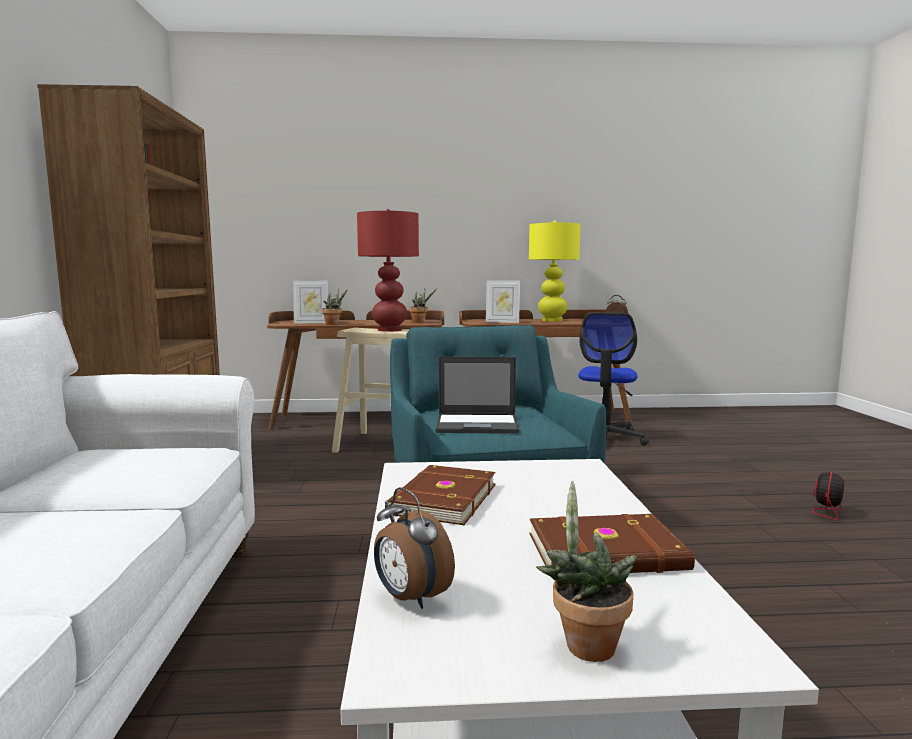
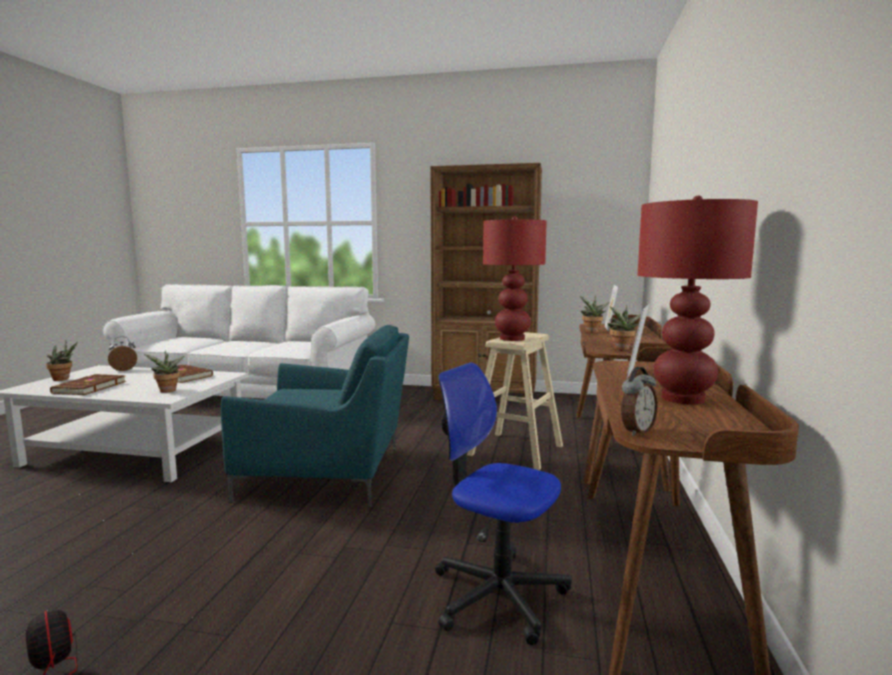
camera: 105 degrees right, 0 degrees up
laptop [436,357,519,434] -> none
yellow table lamp [529,220,581,322] -> red table lamp [638,196,758,405]
none -> potted plant [144,351,185,393]

